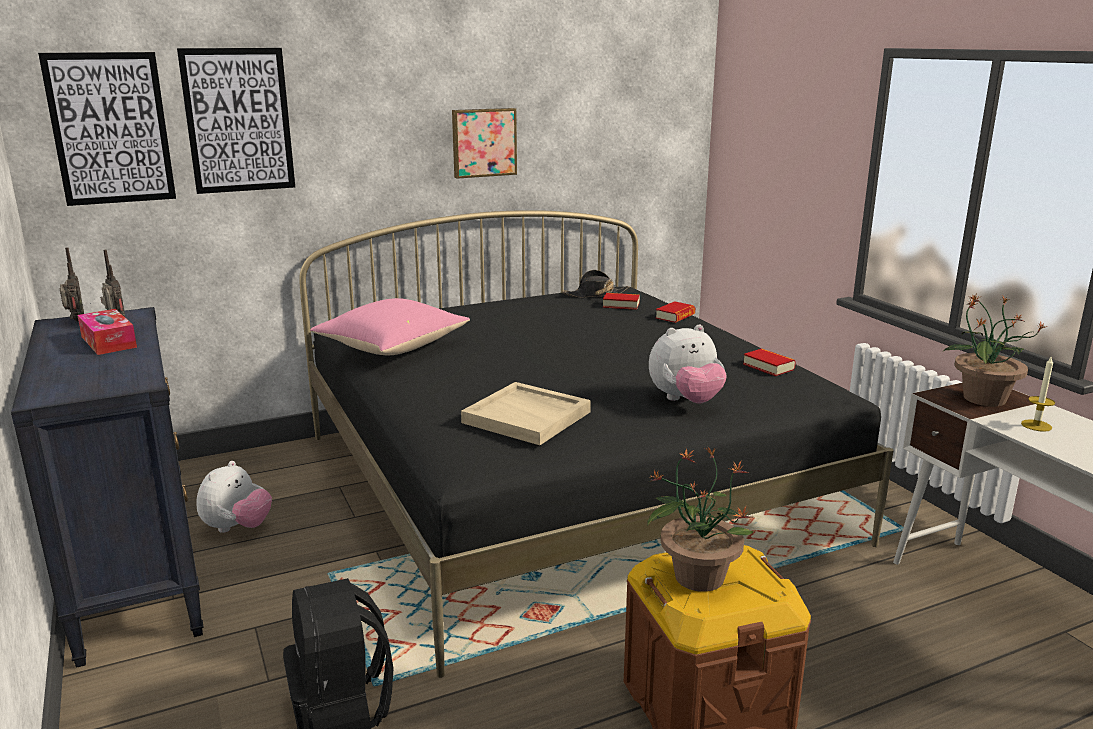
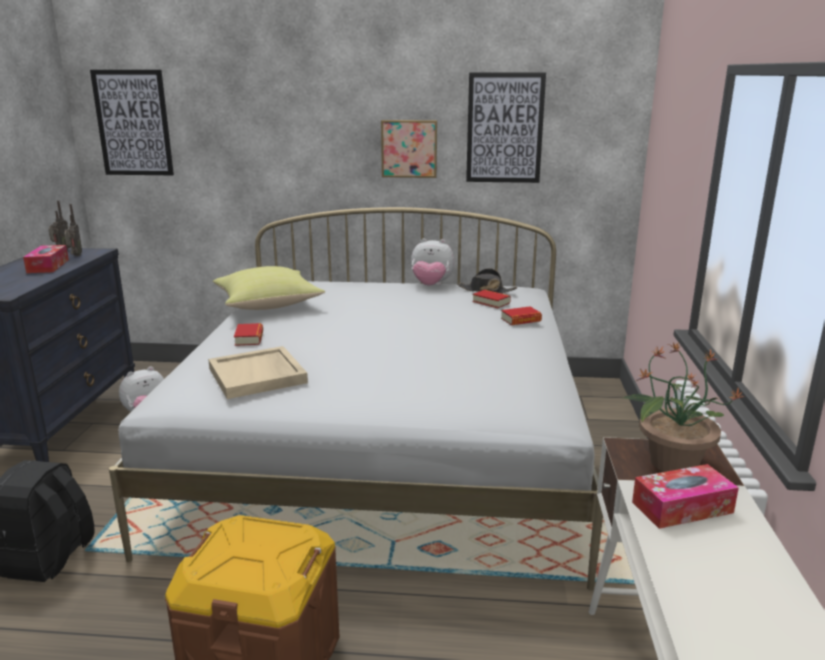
camera: 30 degrees right, 0 degrees up
picture [177,48,295,194] -> picture moved to [466,72,546,183]
black bed [299,210,894,678] -> white bed [109,207,603,590]
pink pillow [310,298,470,356] -> yellow pillow [213,266,325,310]
potted plant [647,448,754,592] -> none
plush toy [649,325,727,403] -> plush toy moved to [411,238,455,286]
book [743,349,796,376] -> book moved to [234,323,263,346]
candle [1021,357,1055,432] -> tissue box [632,464,739,529]

